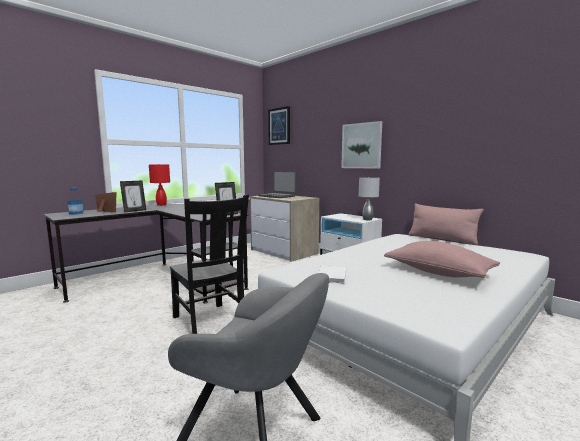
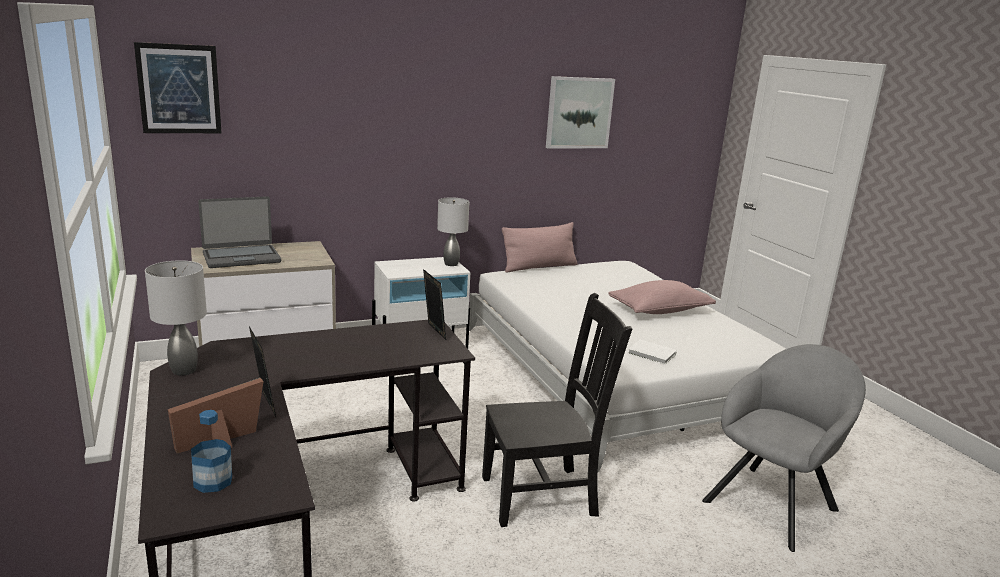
camera: 70 degrees left, 10 degrees up
red table lamp [149,164,170,206] -> grey table lamp [145,260,207,376]
picture [341,121,382,169] -> picture moved to [546,76,615,149]

